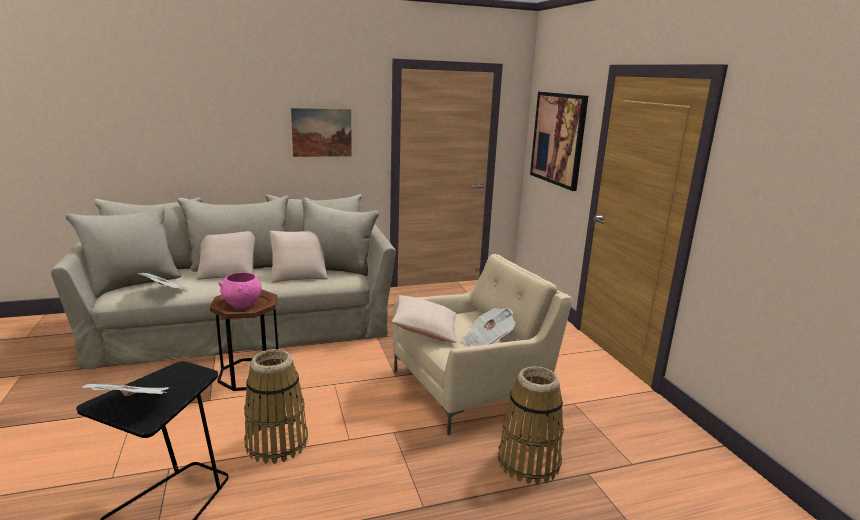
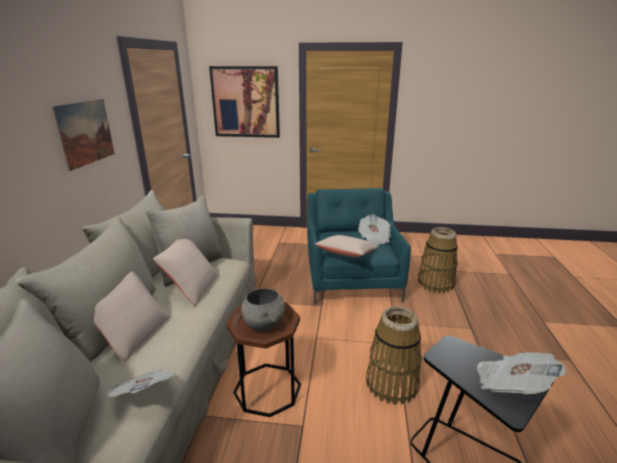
camera: 65 degrees left, 5 degrees up
pink bowl [218,273,261,308] -> grey bowl [241,288,285,331]
beige armchair [393,254,572,435] -> turquoise armchair [307,188,411,305]

